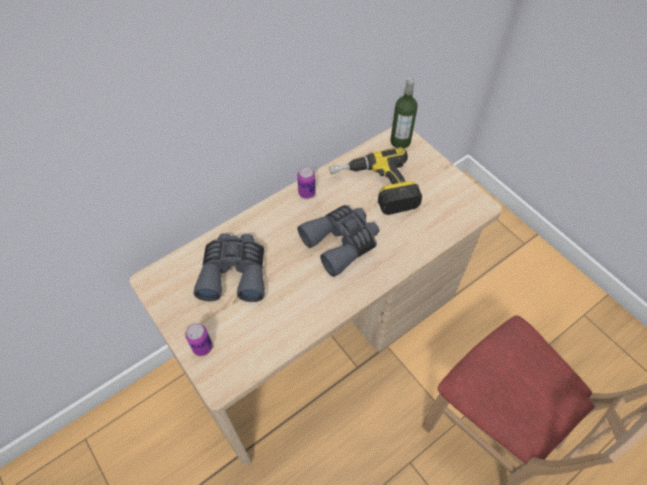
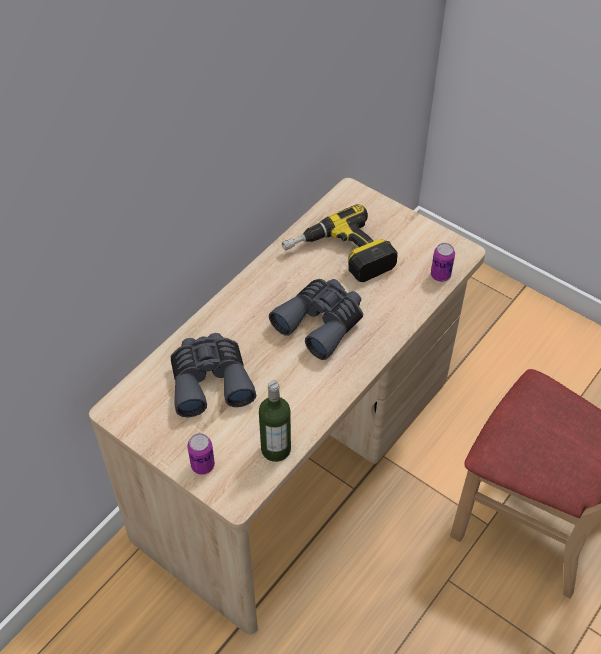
camera: 15 degrees left, 5 degrees down
can [297,166,316,199] -> can moved to [431,243,455,282]
bottle [390,78,418,148] -> bottle moved to [259,380,291,462]

